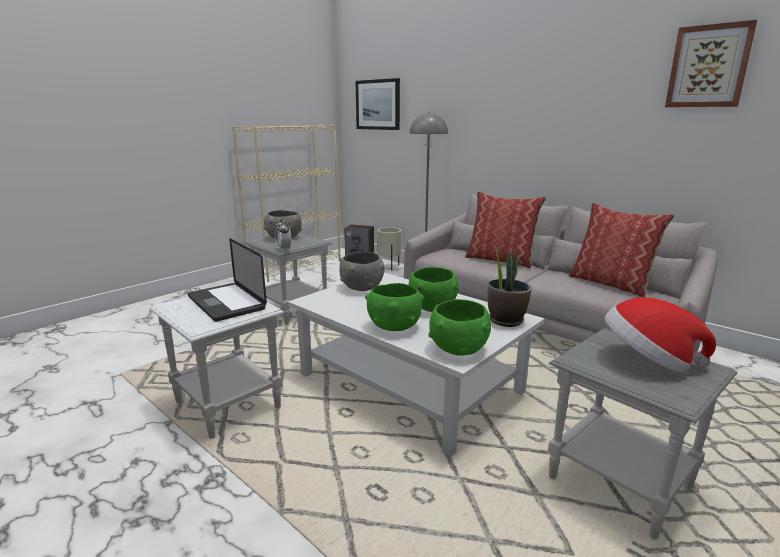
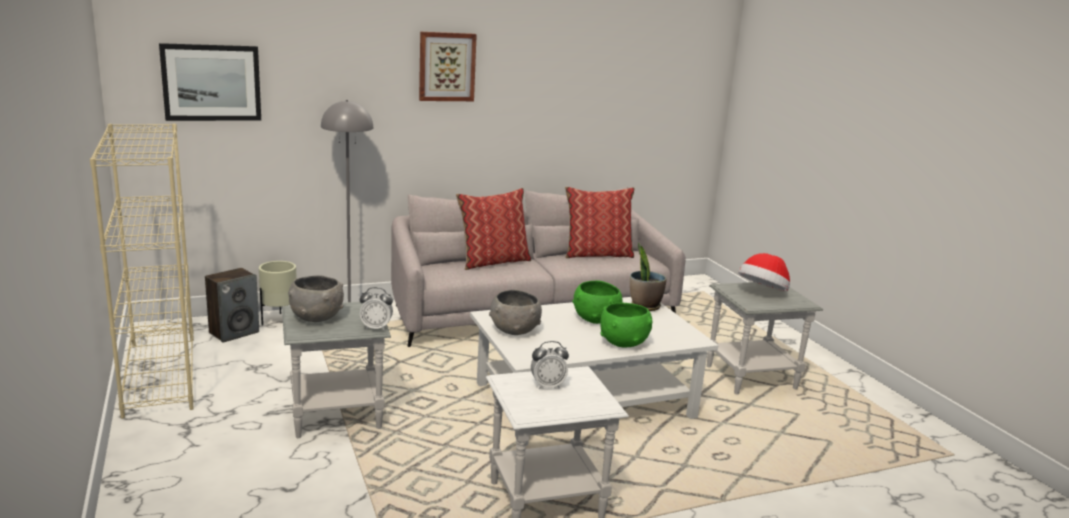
camera: 65 degrees left, 0 degrees up
laptop [188,238,267,322] -> alarm clock [531,341,569,389]
green bowl [428,299,491,356] -> none
picture [665,20,757,107] -> picture moved to [419,32,477,101]

